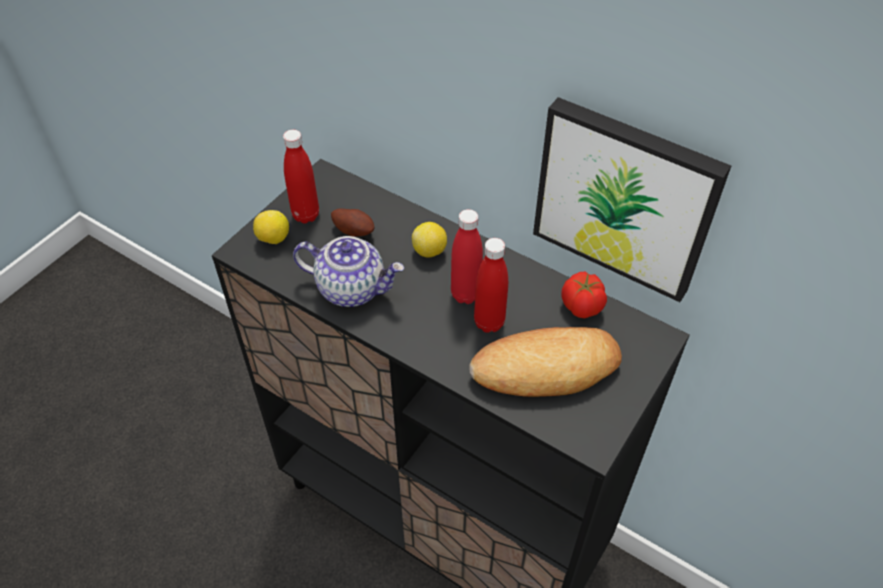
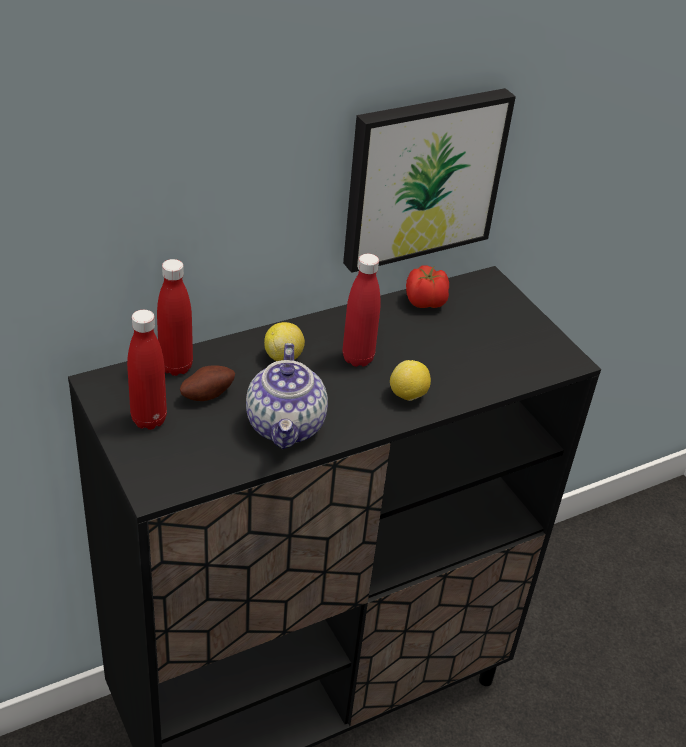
camera: 65 degrees left, 10 degrees down
lemon [253,210,289,244] -> lemon moved to [390,360,431,401]
teapot [293,236,404,307] -> teapot turned 135 degrees clockwise [246,343,328,449]
bread [469,327,622,397] -> none
red bottle [474,238,508,333] -> red bottle moved to [157,259,193,376]

